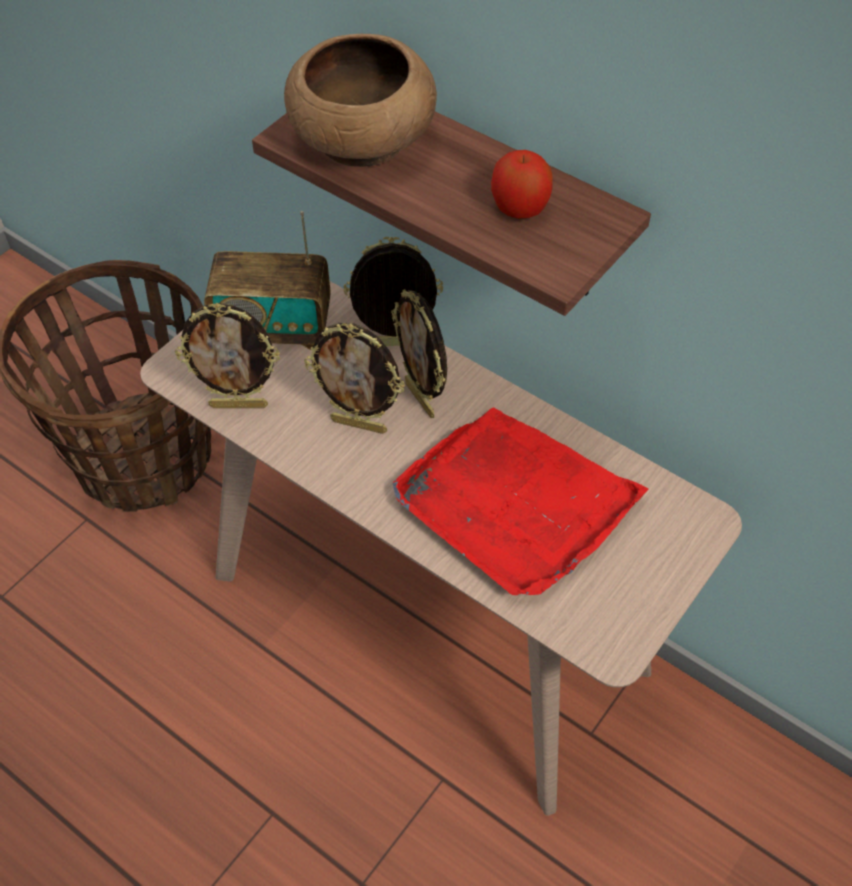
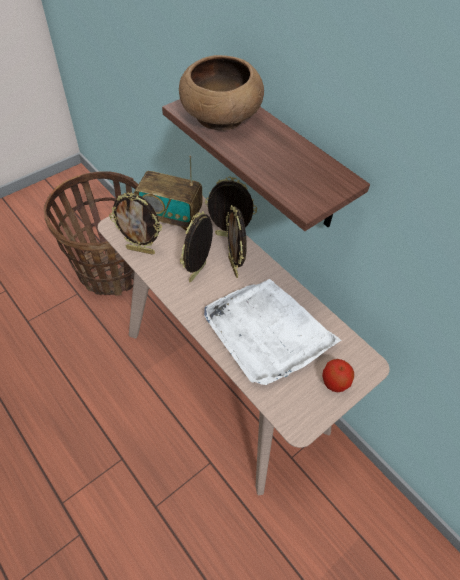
camera: 10 degrees right, 0 degrees up
picture frame [304,323,405,434] -> picture frame turned 90 degrees clockwise [180,211,213,282]
red tray [393,408,649,595] -> white tray [204,279,341,385]
apple [491,150,552,219] -> apple moved to [322,359,354,392]

